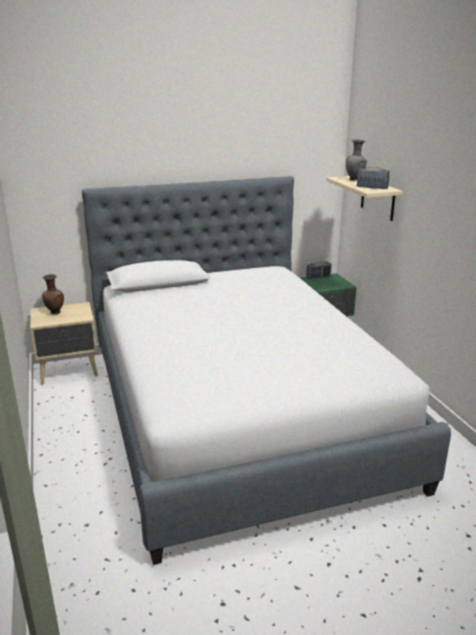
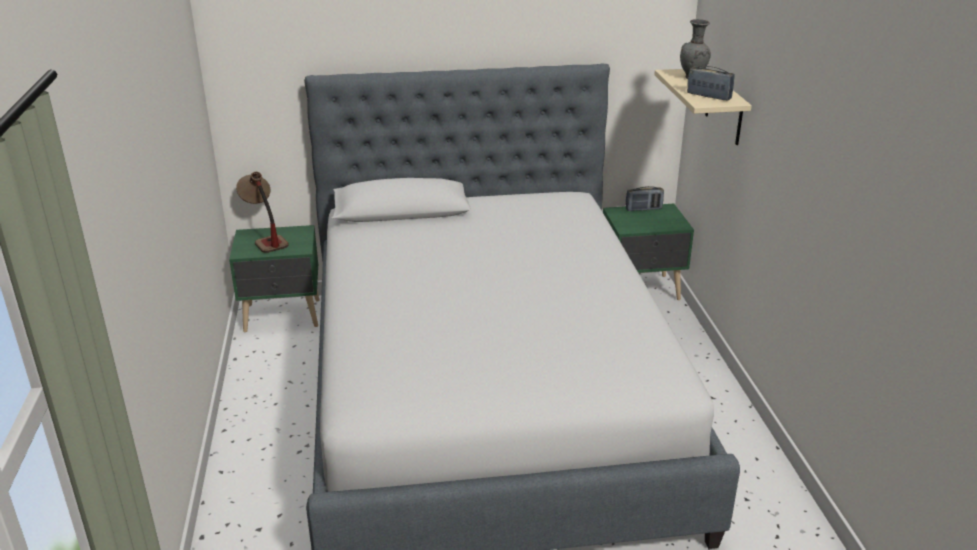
camera: 10 degrees right, 5 degrees up
beige nightstand [30,302,98,385] -> green nightstand [229,225,320,332]
brown vase [42,274,64,314] -> table lamp [236,172,289,253]

